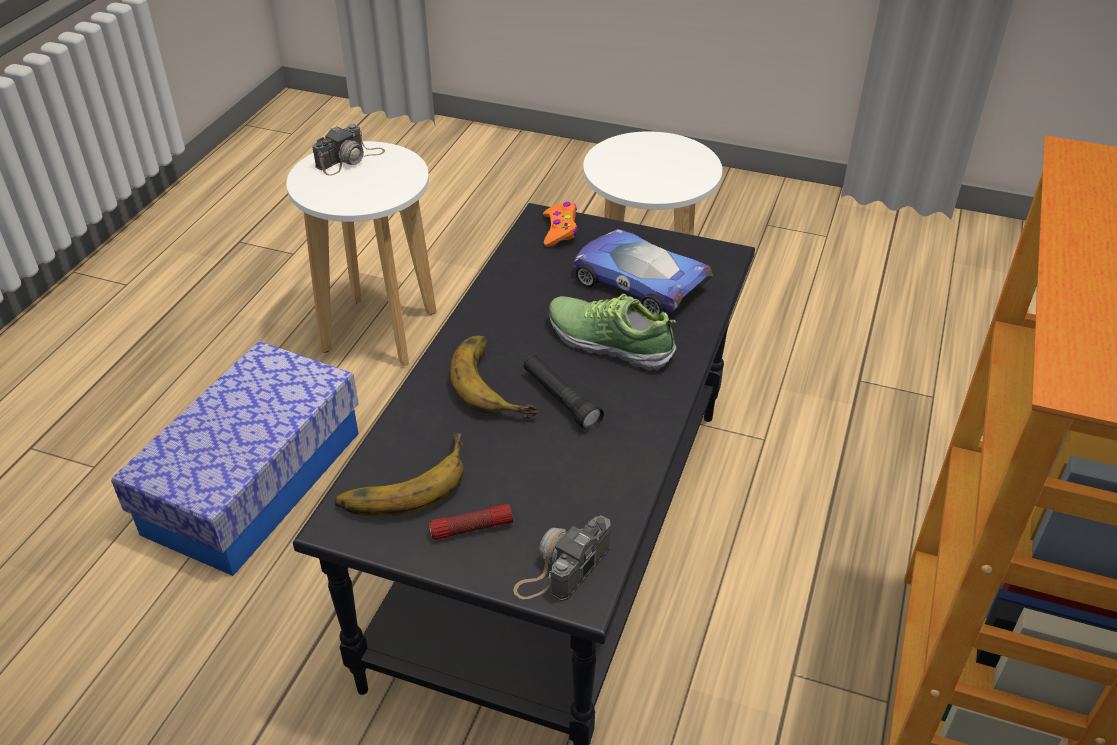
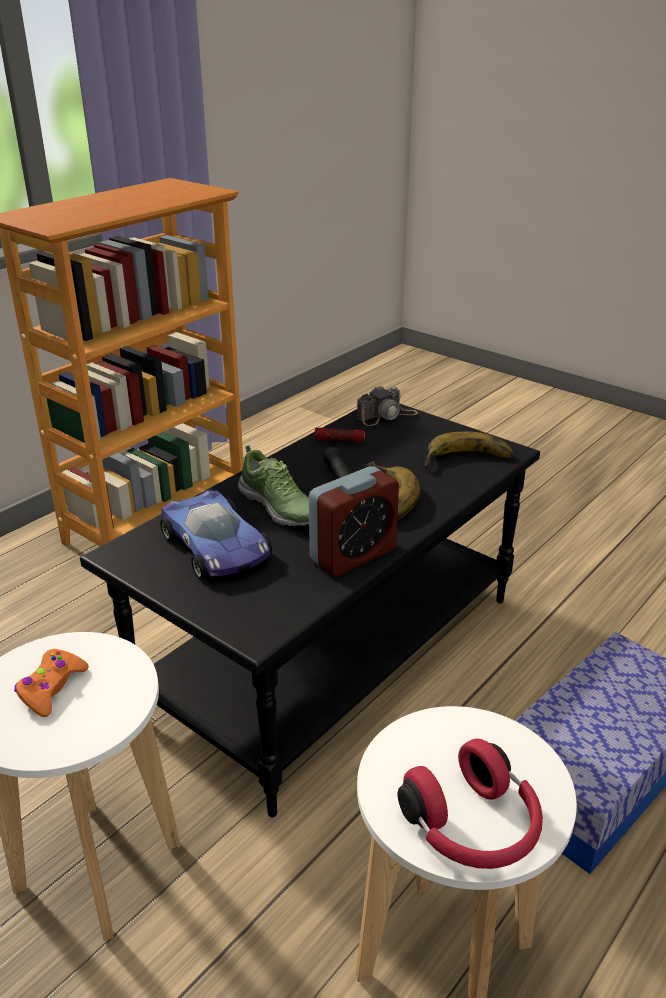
camera: 160 degrees left, 10 degrees down
camera [312,124,385,176] -> red headphones [398,739,543,869]
flashlight [429,504,513,540] -> flashlight moved to [314,428,365,442]
orange game controller [543,202,578,247] -> orange game controller moved to [14,649,89,717]
none -> alarm clock [309,466,399,576]

